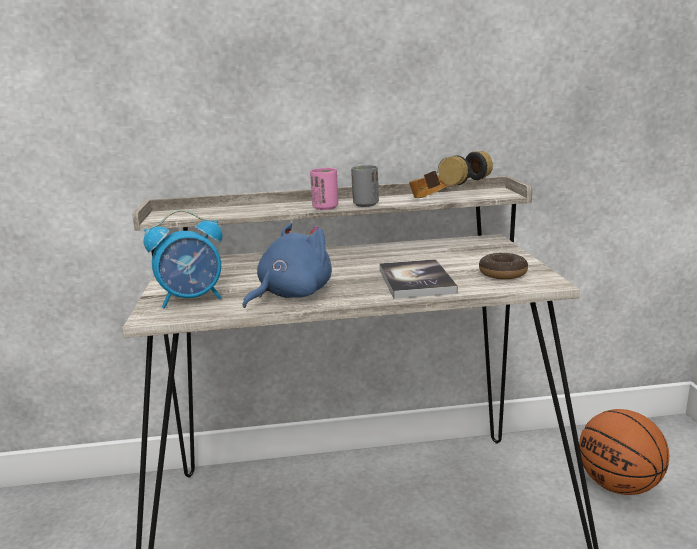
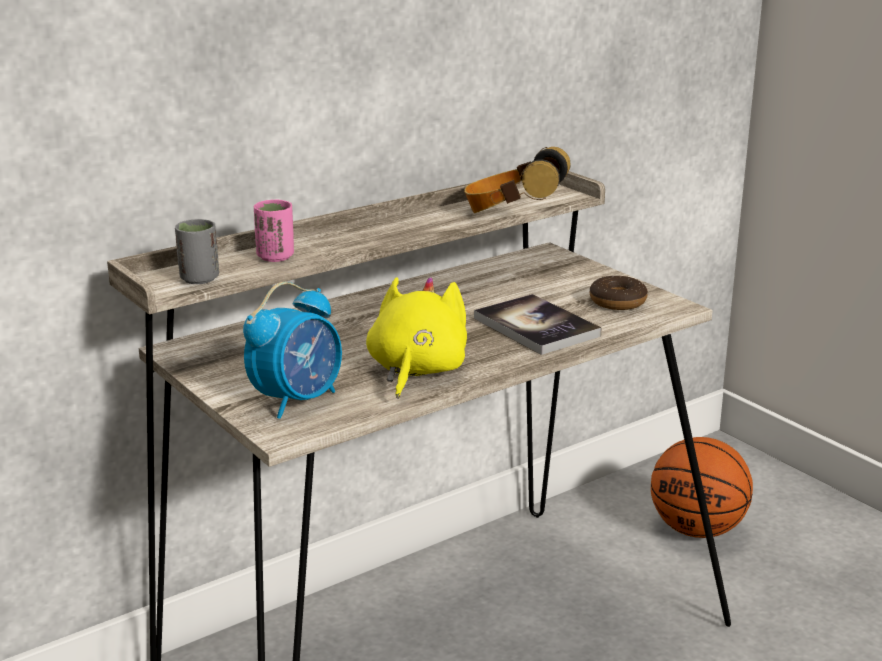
camera: 30 degrees left, 5 degrees up
blue plush toy [243,223,332,308] -> yellow plush toy [366,277,467,398]
pink cup [310,168,338,210] -> pink cup moved to [254,199,294,262]
grey cup [351,165,379,207] -> grey cup moved to [175,219,219,284]

